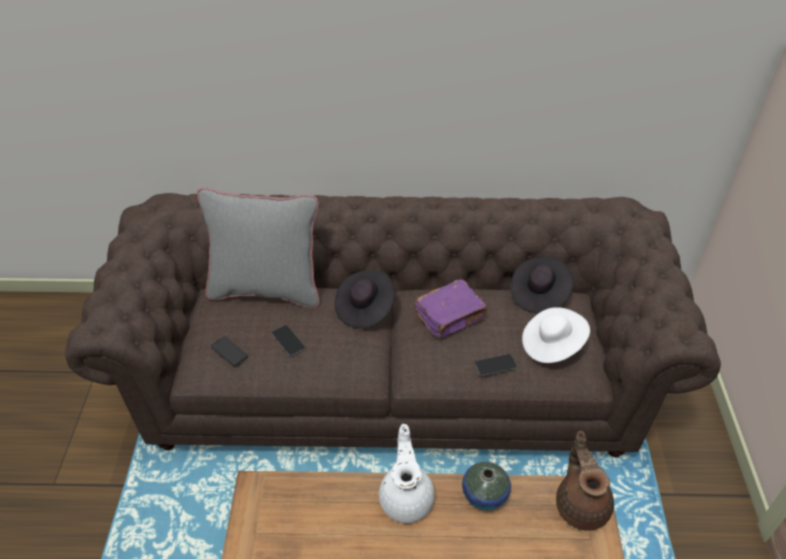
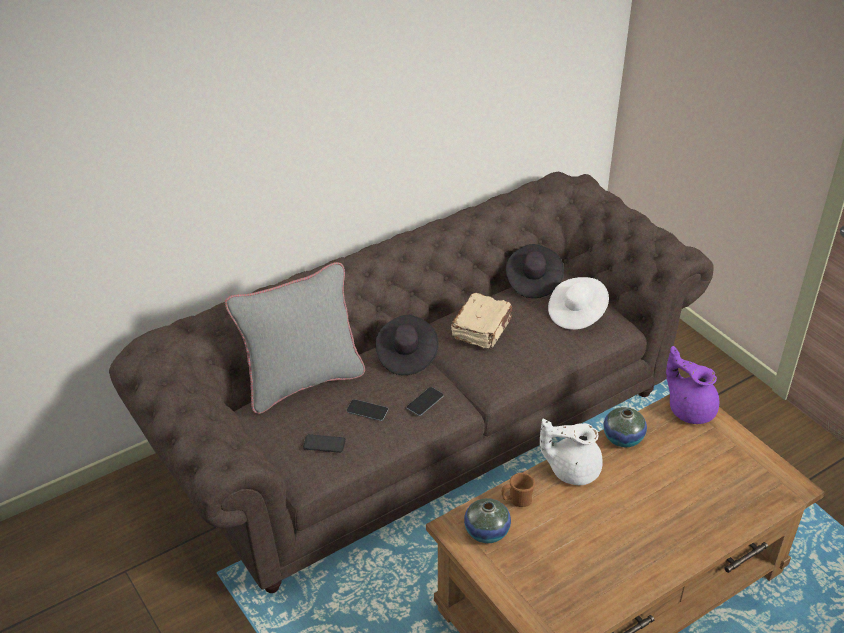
camera: 35 degrees left, 5 degrees down
white teapot [379,424,434,523] -> white teapot turned 45 degrees counterclockwise [540,419,603,485]
purple book [415,280,488,338] -> beige book [451,293,512,349]
phone [475,354,517,376] -> phone moved to [407,387,444,416]
brown teapot [556,431,614,531] -> purple teapot [666,346,719,424]
none -> vase [464,498,511,543]
none -> brown mug [502,473,535,507]

